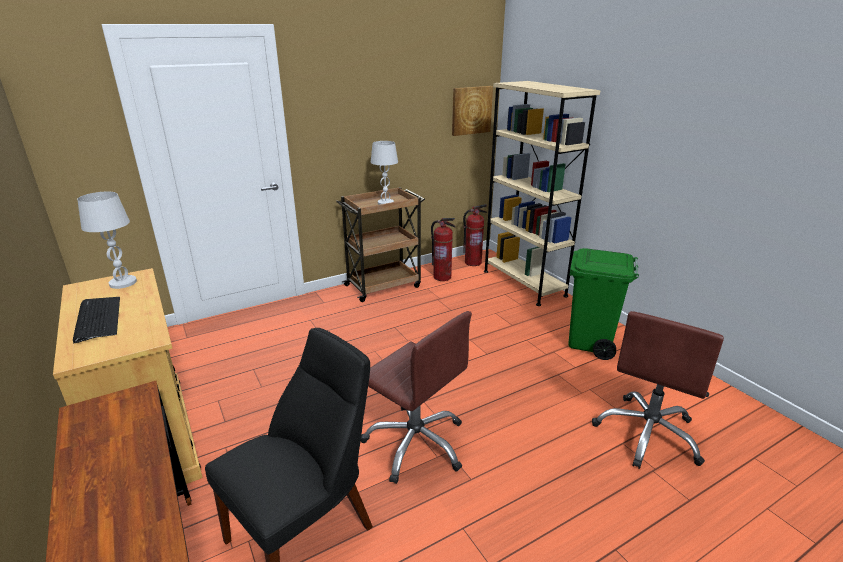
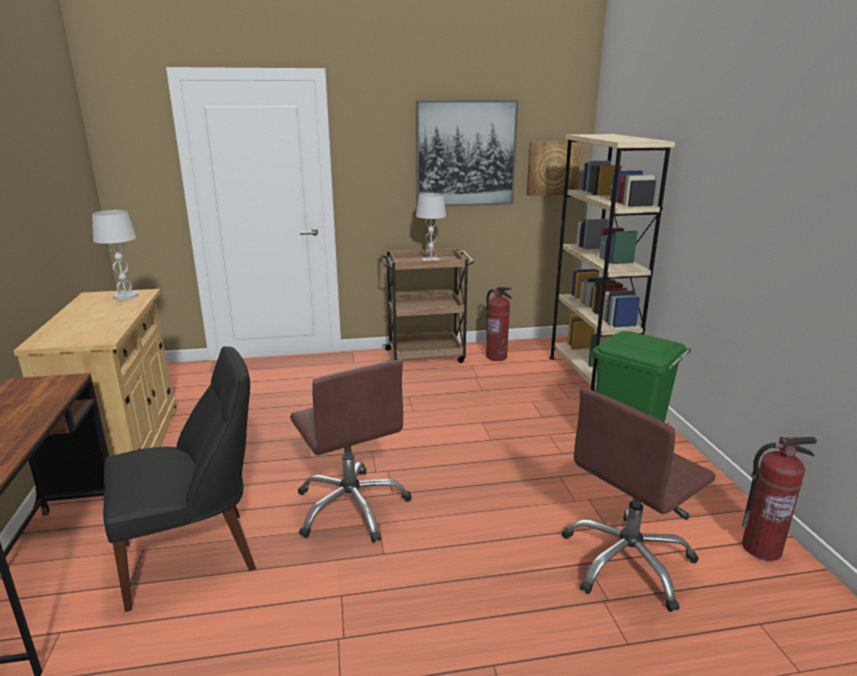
camera: 20 degrees right, 5 degrees down
keyboard [73,297,120,343] -> none
fire extinguisher [463,204,487,266] -> fire extinguisher moved to [742,437,817,561]
none -> picture [416,100,518,206]

